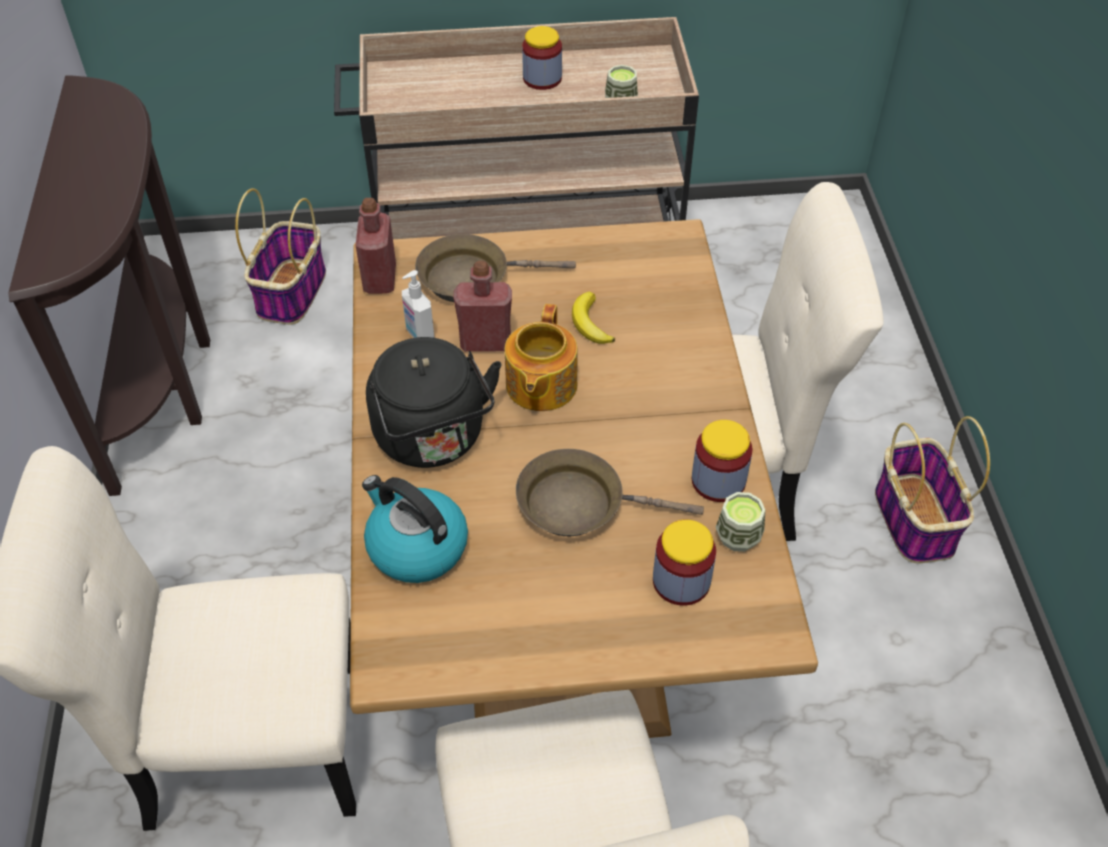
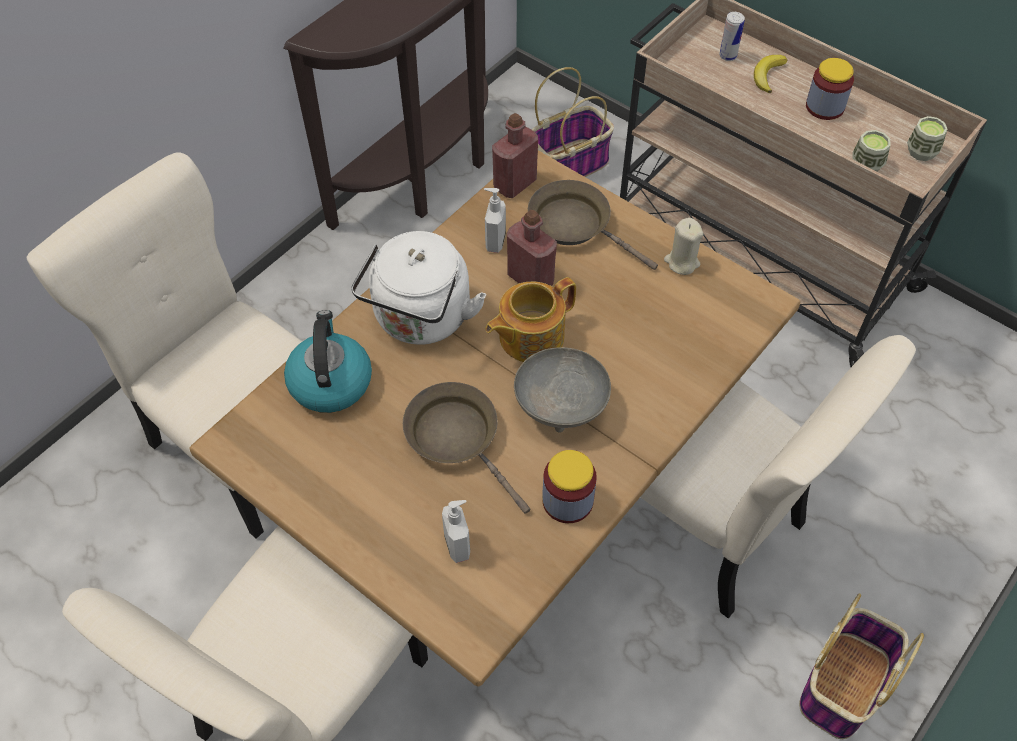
camera: 45 degrees right, 5 degrees up
black kettle [366,337,502,468] -> white kettle [351,231,486,345]
banana [572,292,615,344] -> banana moved to [754,55,788,93]
jar [653,520,716,605] -> soap dispenser [442,500,470,563]
cup [716,492,765,552] -> cup moved to [907,116,947,161]
none -> grey bowl [514,347,611,432]
none -> beige candle [664,218,704,275]
none -> can [719,12,745,61]

